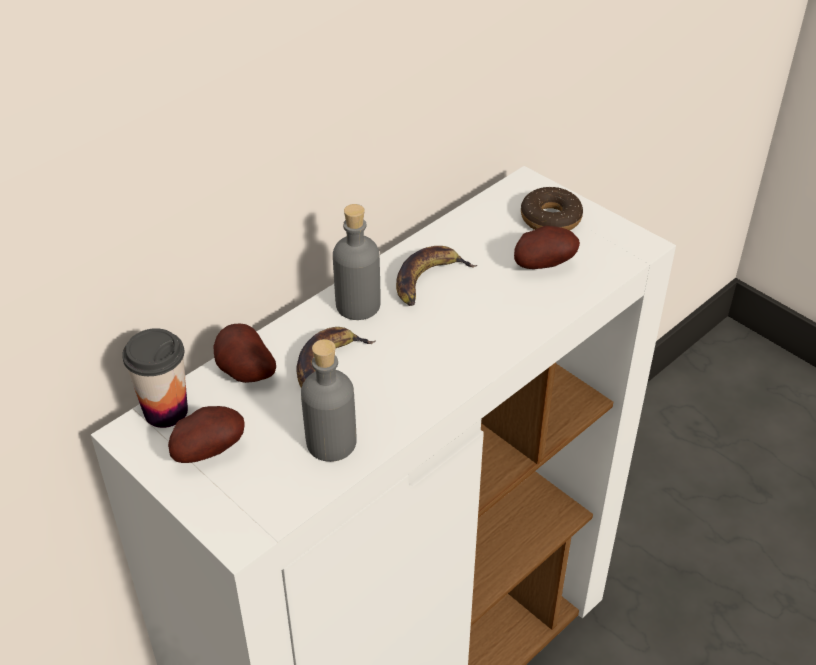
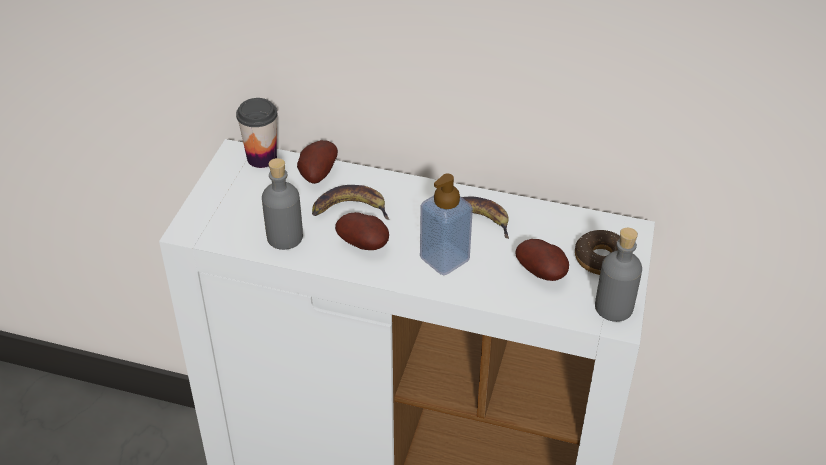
camera: 60 degrees right, 0 degrees up
potato [168,406,245,463] -> potato moved to [335,212,389,250]
grey bottle [333,204,381,320] -> grey bottle moved to [595,228,642,322]
none -> soap dispenser [420,173,473,276]

